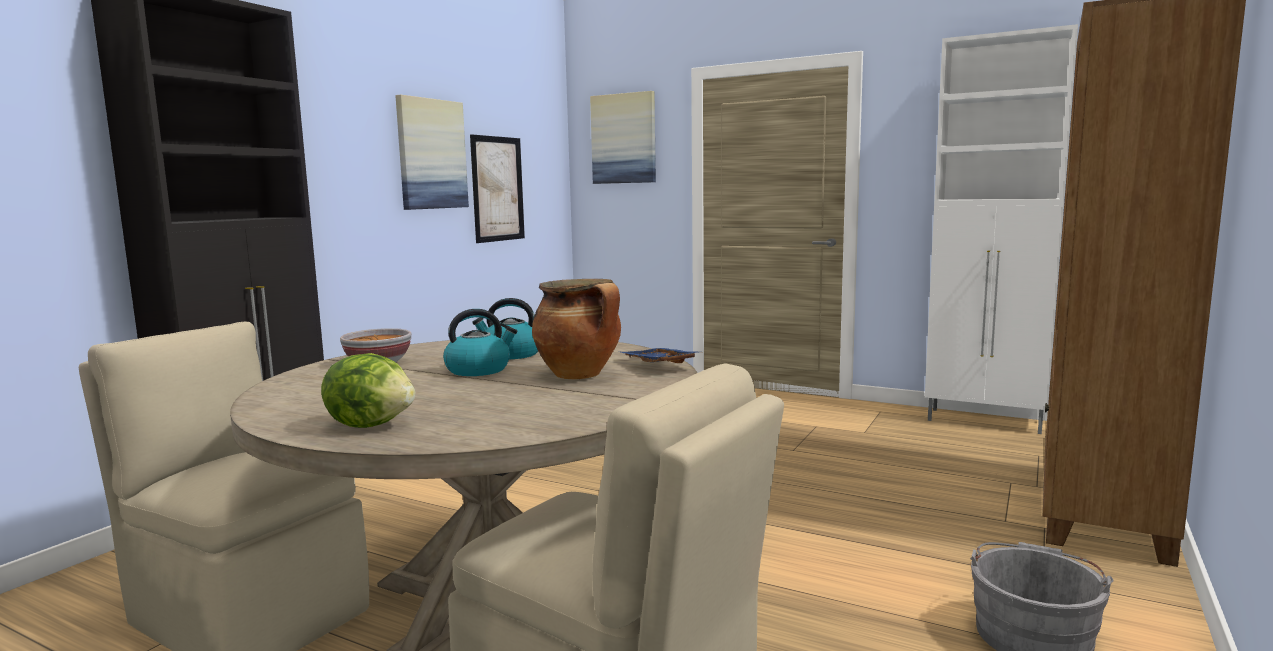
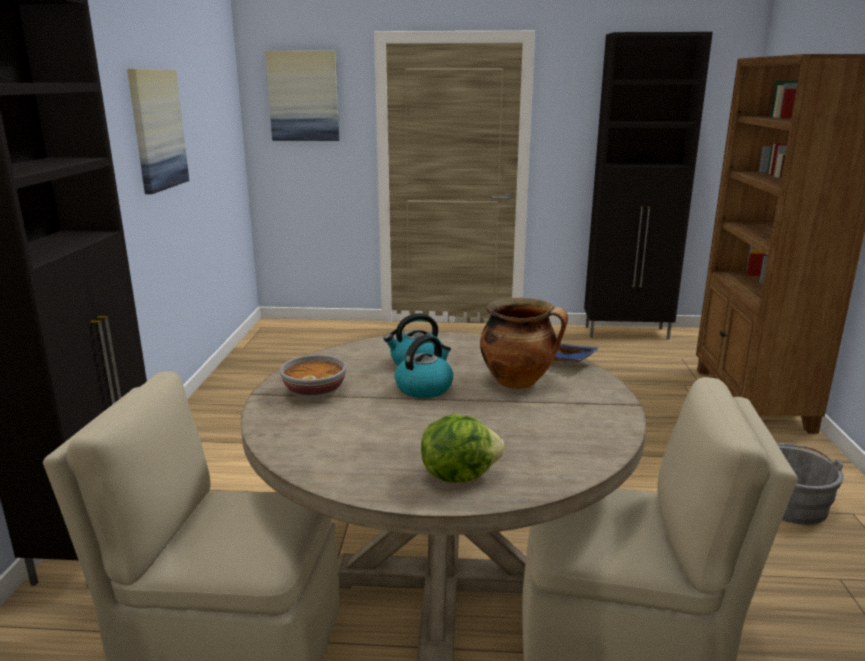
camera: 25 degrees left, 10 degrees up
picture [470,135,525,243] -> none
white cabinet [925,24,1078,434] -> black cabinet [584,32,713,340]

